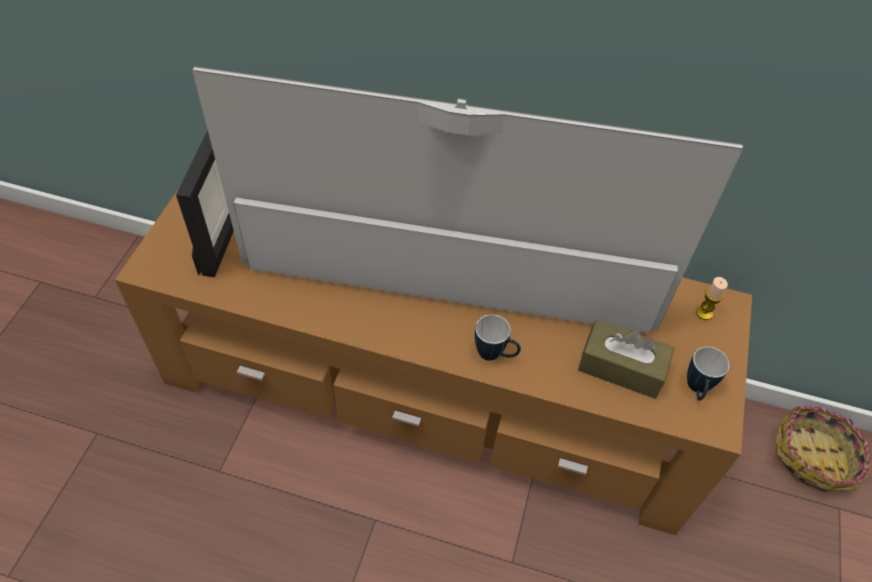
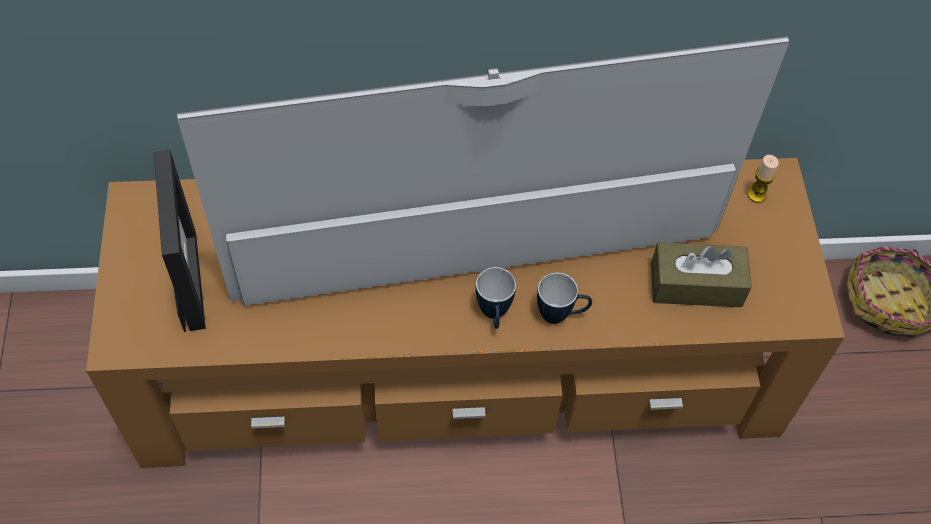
camera: 20 degrees left, 5 degrees up
mug [687,347,730,401] -> mug moved to [476,267,516,329]

